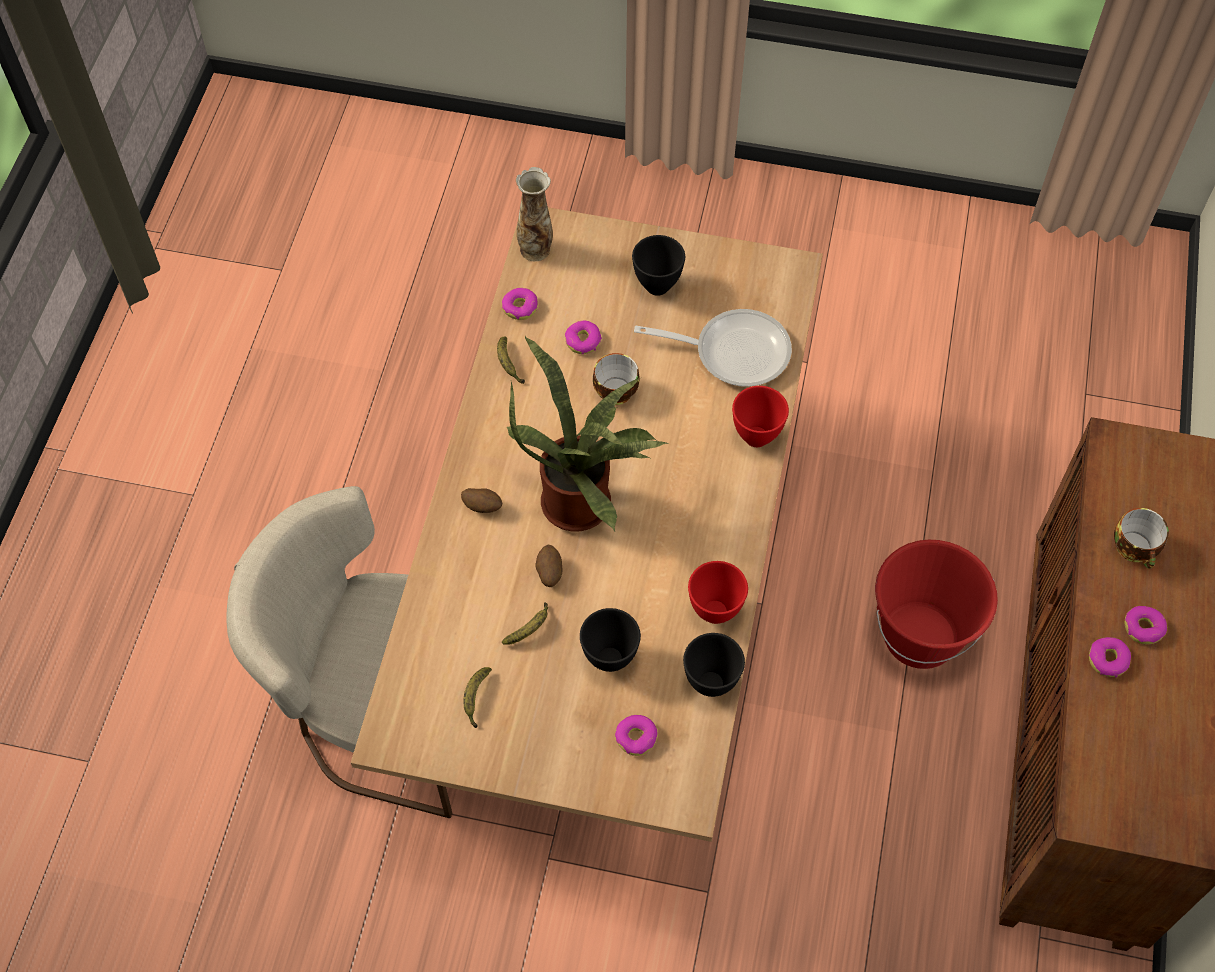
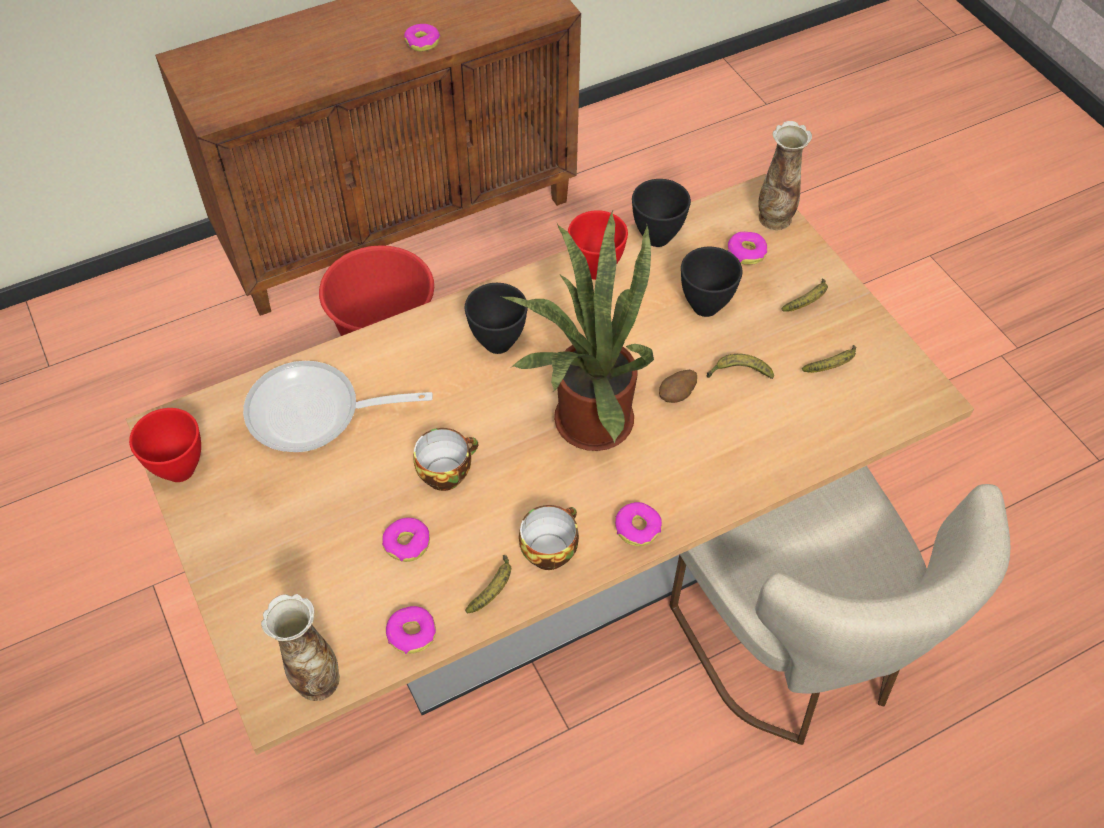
camera: 130 degrees left, 5 degrees down
potato [461,488,502,513] -> none
black bowl [632,235,685,296] -> black bowl moved to [465,283,528,354]
frying pan [634,309,792,387] -> frying pan turned 60 degrees counterclockwise [243,361,433,452]
red bowl [732,386,789,447] -> red bowl moved to [129,408,201,482]
cup [1114,508,1169,569] -> cup moved to [519,505,579,570]
donut [1125,606,1167,645] -> donut moved to [615,502,662,546]
none -> vase [758,121,812,230]
none -> banana [782,278,828,312]

